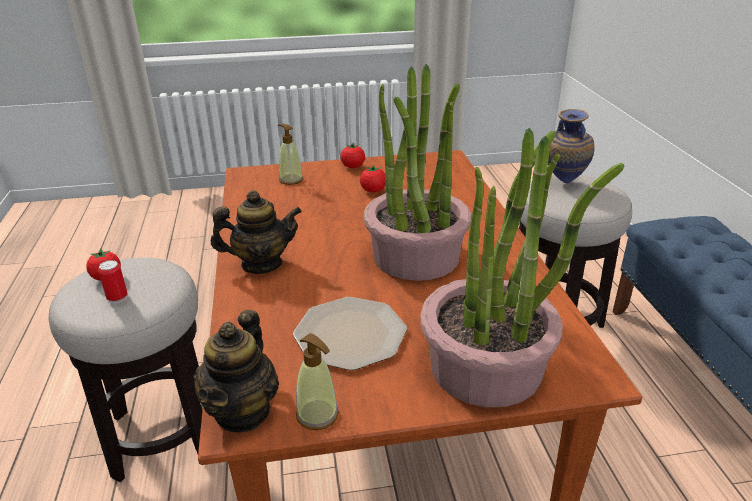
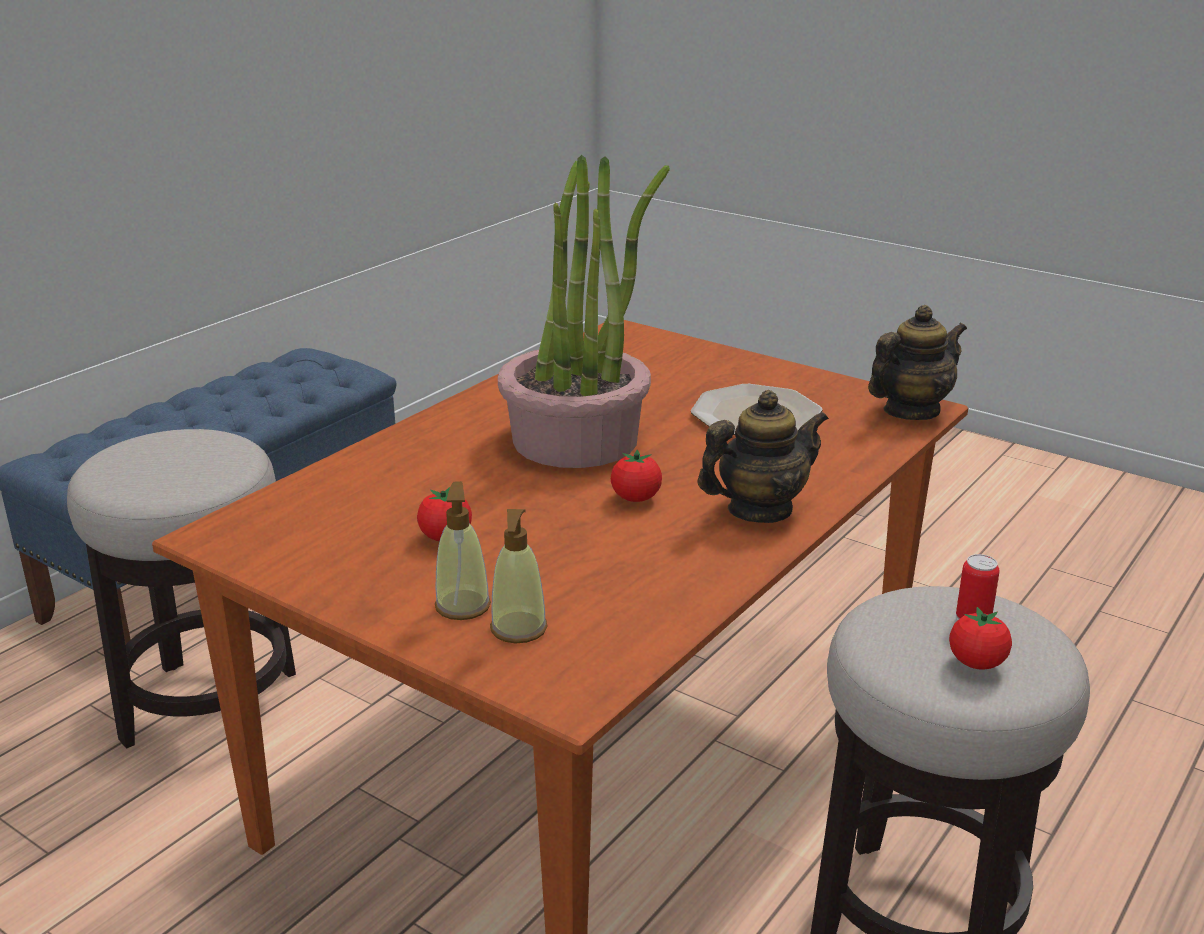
camera: 135 degrees left, 5 degrees down
teapot [211,190,302,274] -> teapot turned 120 degrees clockwise [698,390,829,523]
soap dispenser [296,333,339,430] -> soap dispenser moved to [435,481,491,620]
tomato [340,142,365,168] -> tomato moved to [611,449,662,502]
potted plant [420,128,624,407] -> none
vase [548,109,594,183] -> none

